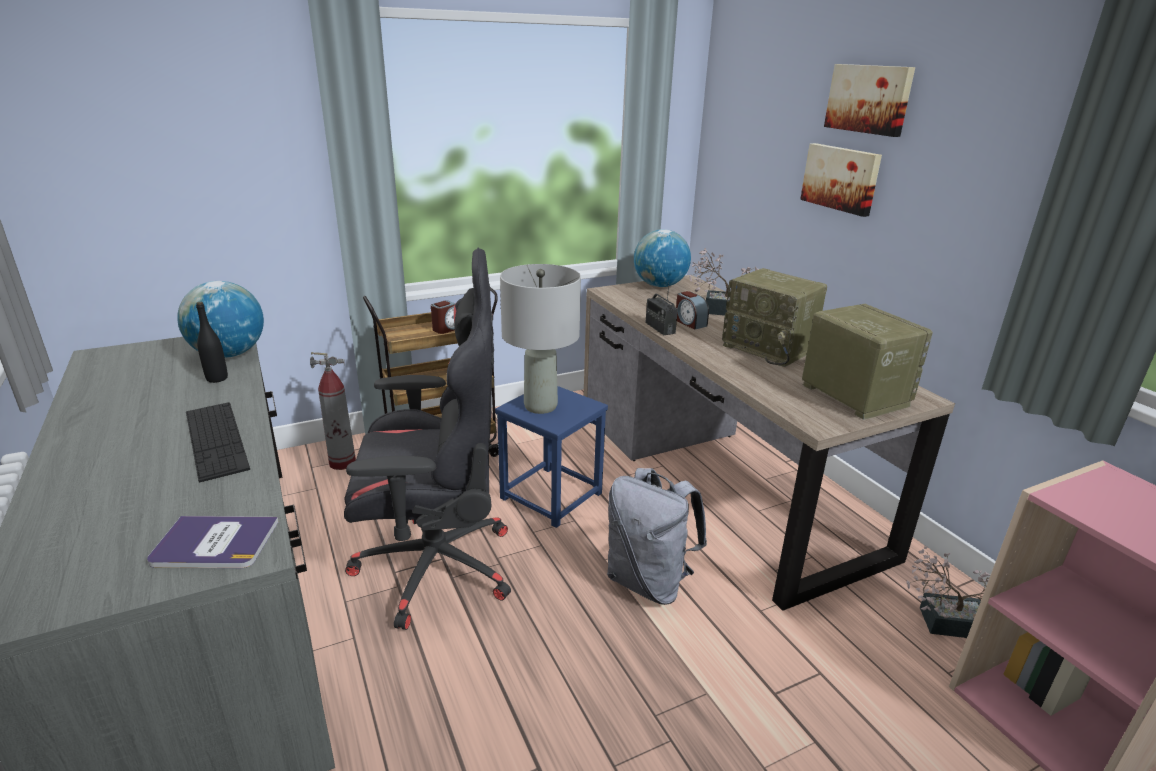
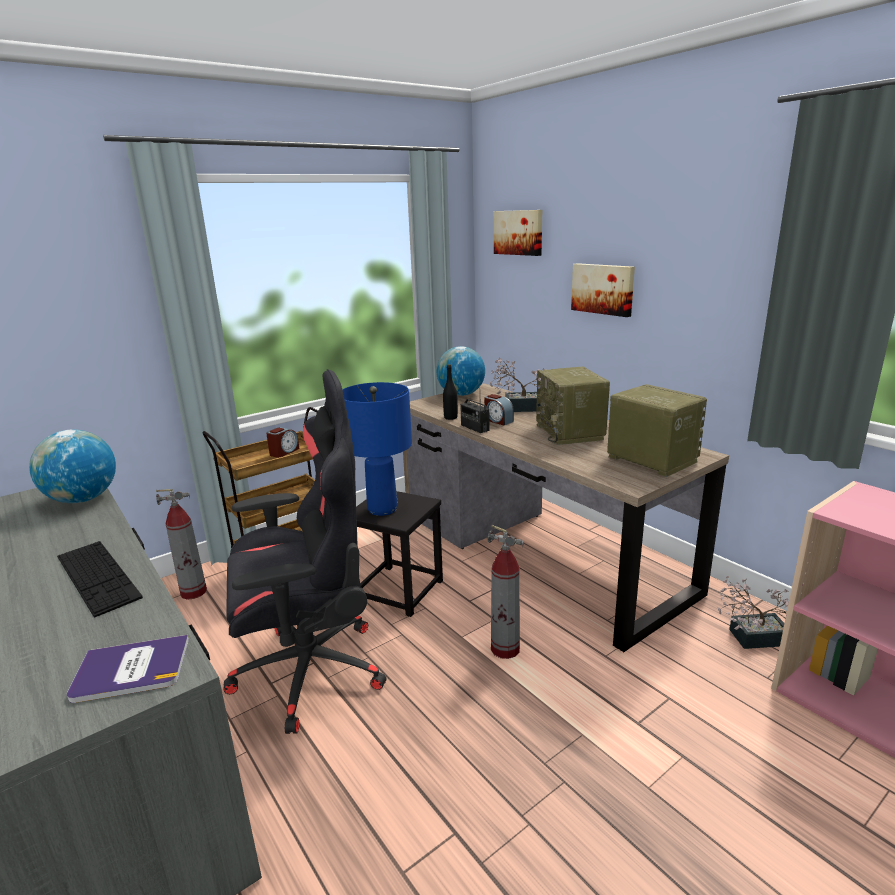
camera: 10 degrees left, 5 degrees down
black bottle [196,302,228,383] -> black bottle moved to [443,364,458,420]
blue stool [495,386,608,528] -> black stool [356,491,443,617]
grey table lamp [500,264,581,414] -> blue table lamp [342,382,412,516]
grey backpack [607,468,707,605] -> fire extinguisher [487,525,524,659]
radio [722,268,827,367] -> radio turned 45 degrees clockwise [536,367,610,445]
picture [824,64,915,137] -> picture moved to [494,210,542,256]

